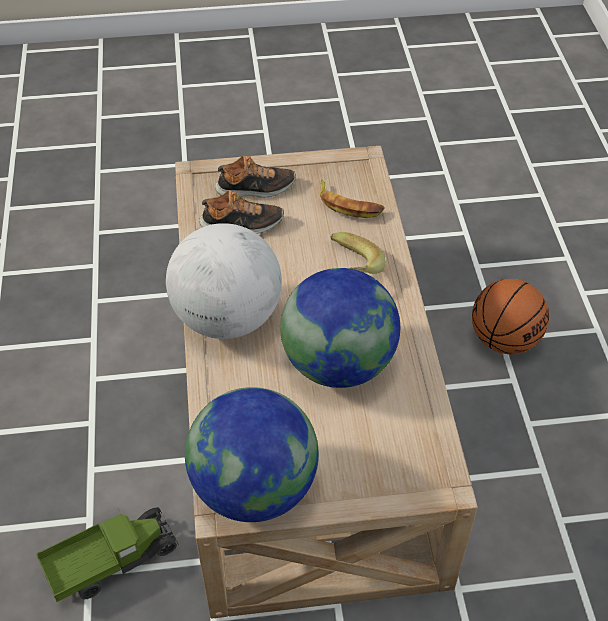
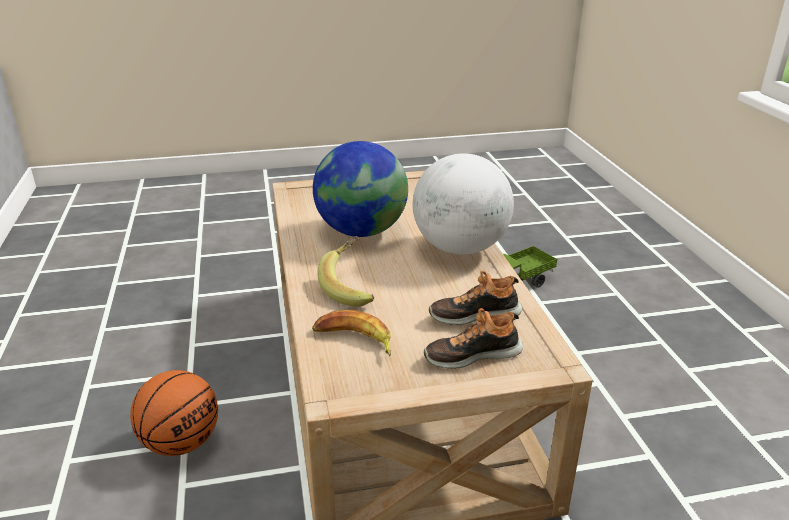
camera: 175 degrees right, 20 degrees down
globe [185,387,319,522] -> none

